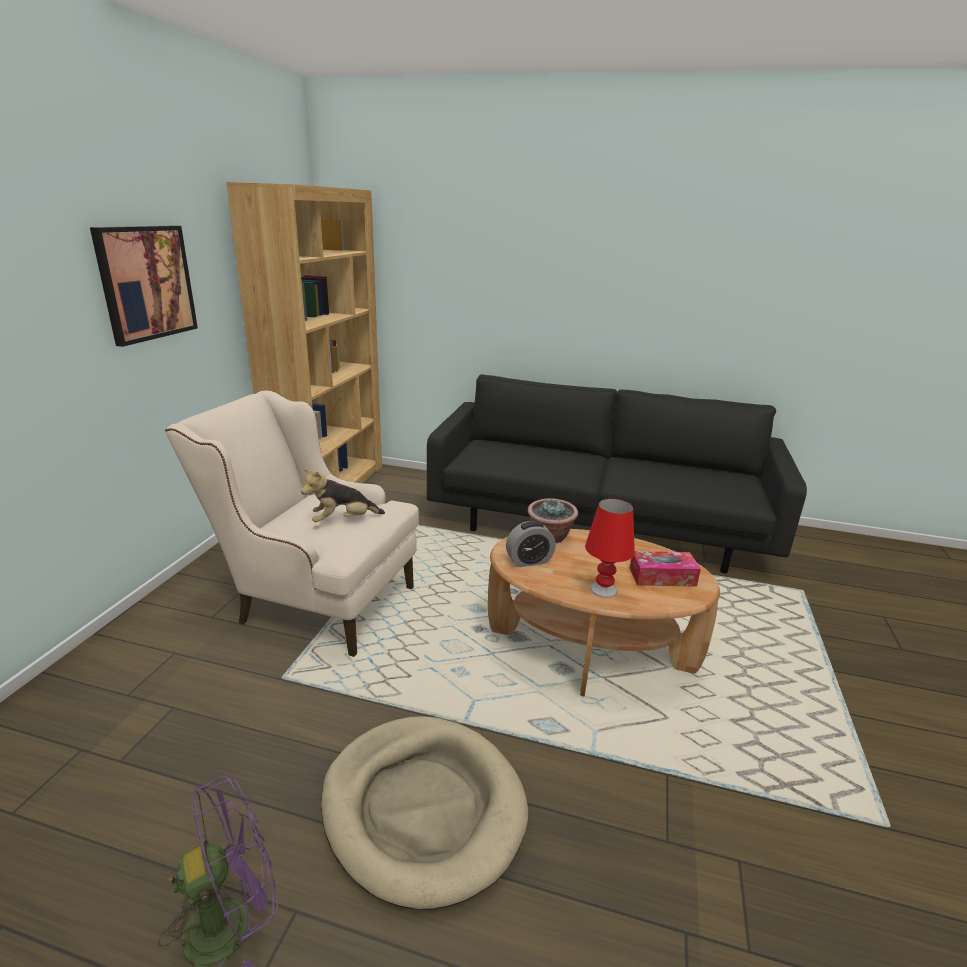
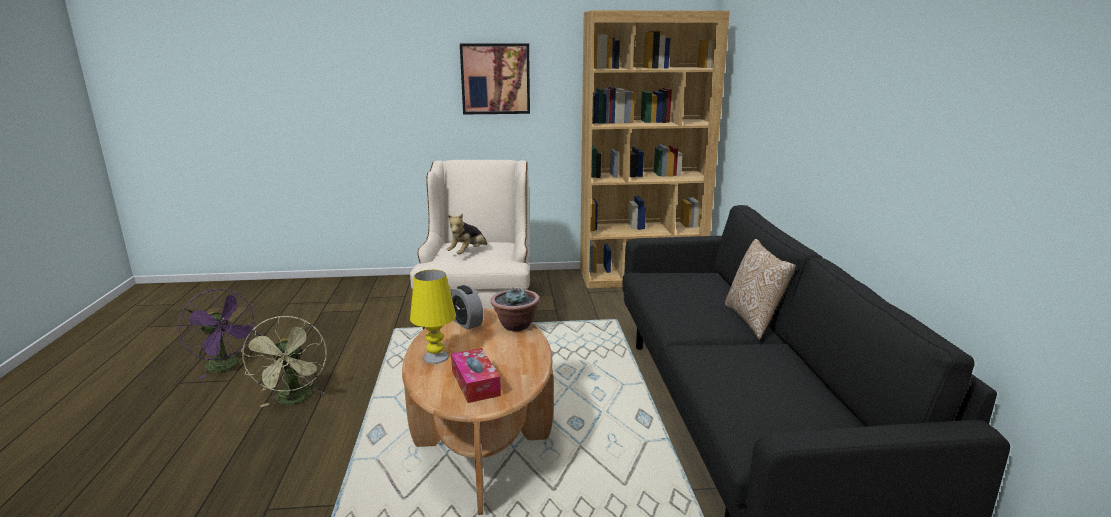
camera: 70 degrees right, 5 degrees down
plush toy [301,469,385,522] -> plush toy turned 105 degrees counterclockwise [446,213,487,255]
beige dog bed [321,716,528,910] -> green fan [241,316,327,407]
red table lamp [585,498,635,598] -> yellow table lamp [410,270,456,364]
none -> pillow [725,239,796,339]

